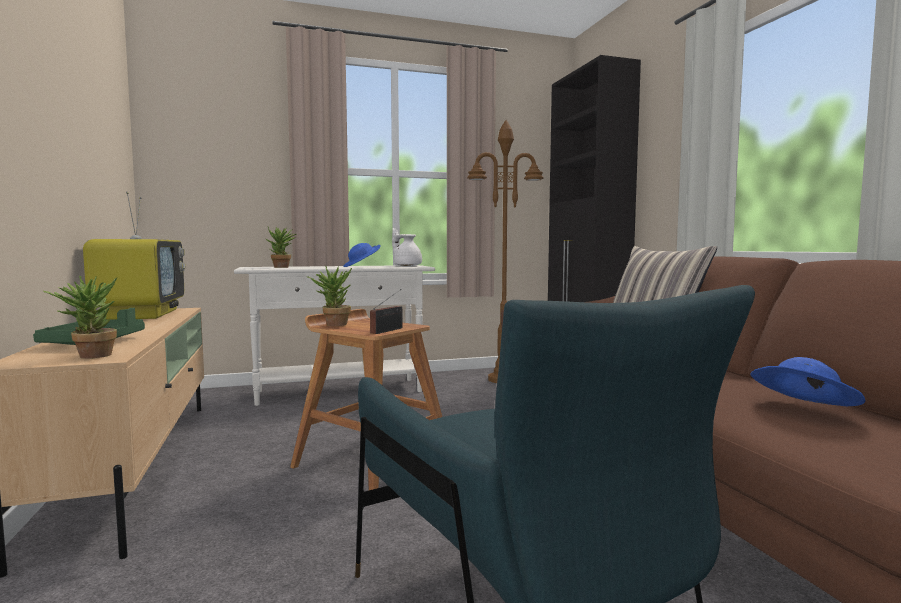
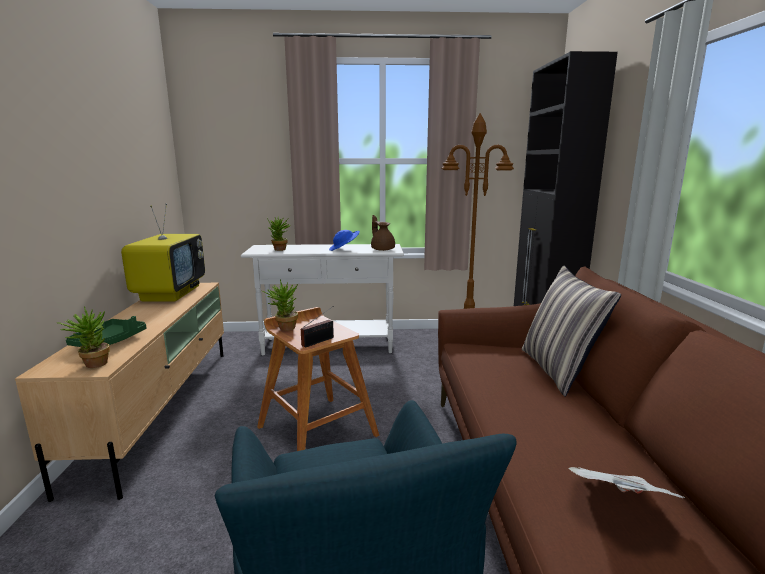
camera: 15 degrees right, 10 degrees up
white teapot [392,228,422,266] -> brown teapot [371,215,395,251]
blue hat [750,357,865,406] -> newspaper [569,467,684,498]

